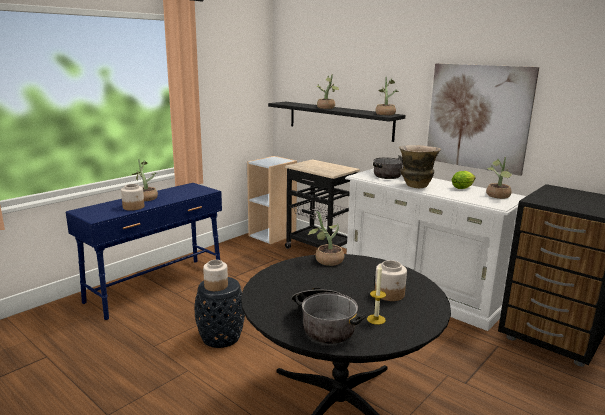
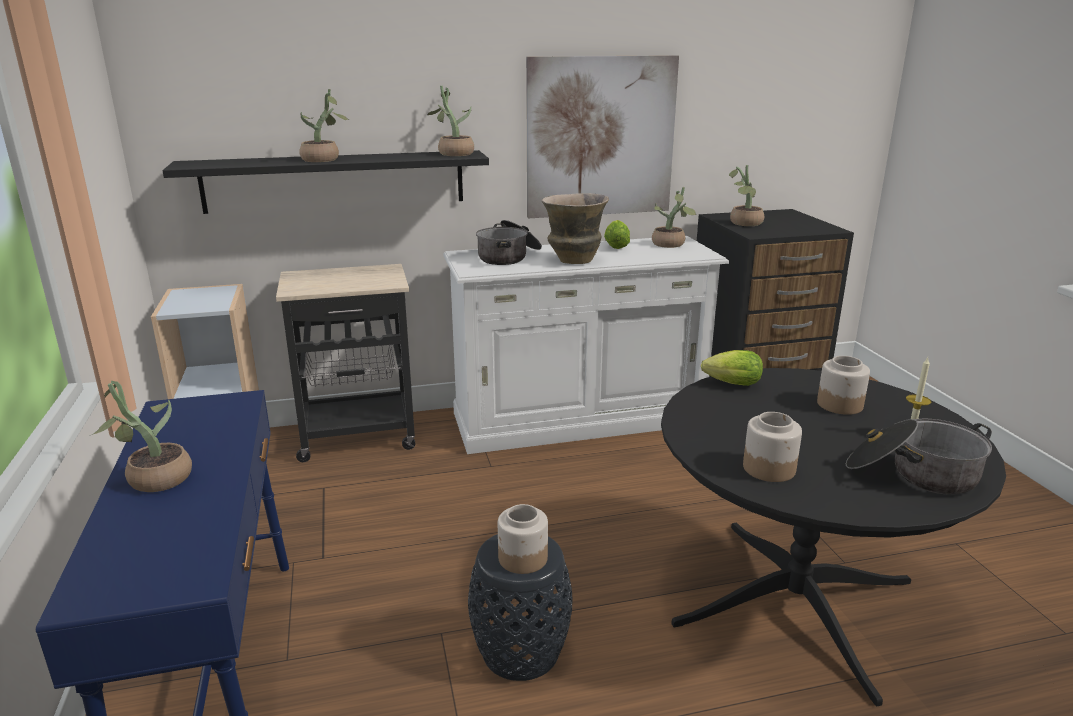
camera: 55 degrees left, 5 degrees up
jar [121,184,144,211] -> jar moved to [743,412,802,482]
potted plant [307,212,344,266] -> potted plant moved to [729,165,764,226]
none -> lettuce [701,350,763,386]

